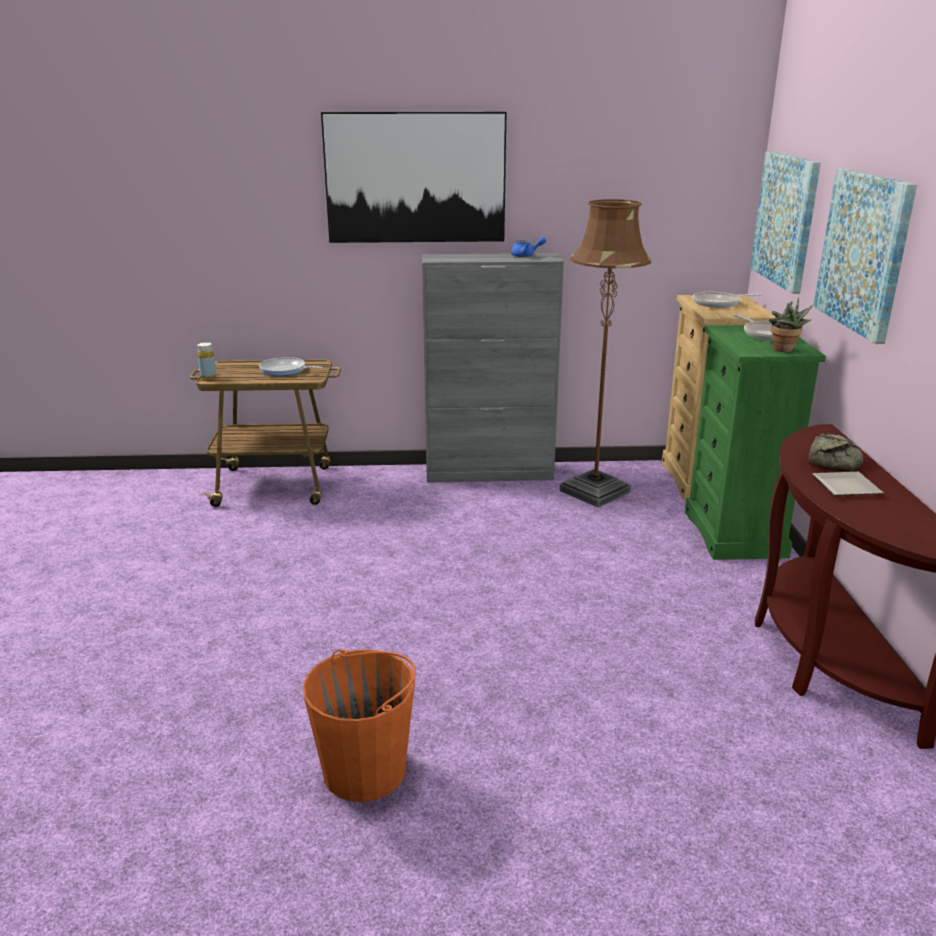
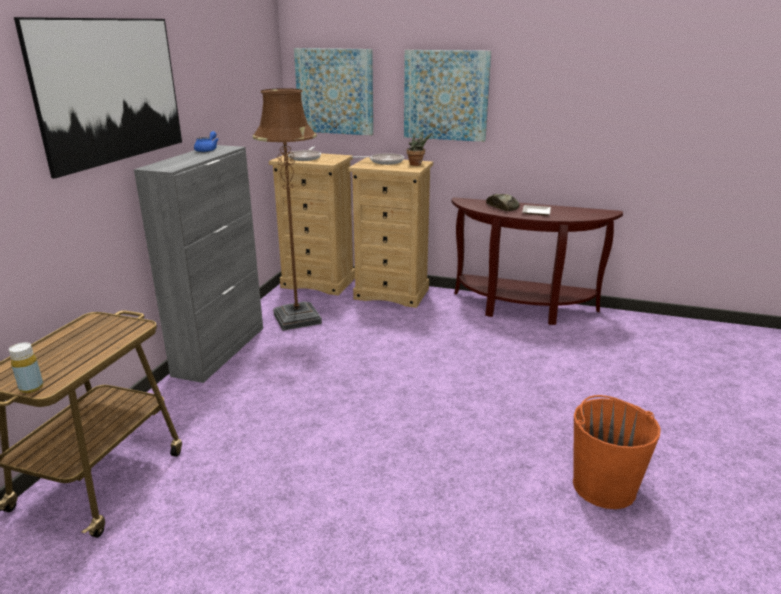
camera: 70 degrees left, 0 degrees up
frying pan [259,357,323,376] -> none
green dresser [685,325,826,560] -> beige dresser [348,157,433,308]

